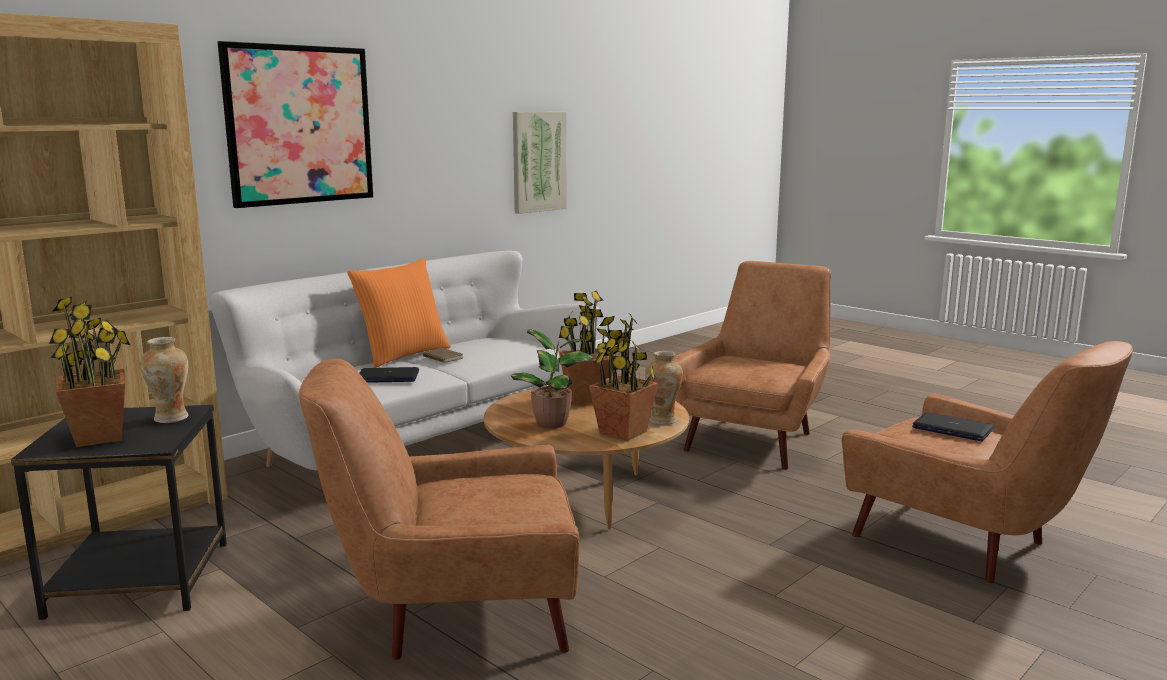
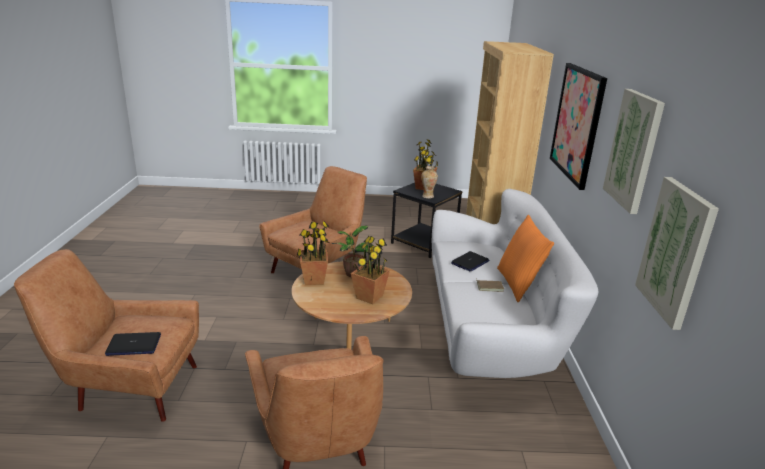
camera: 135 degrees right, 10 degrees up
vase [645,351,683,425] -> none
none -> picture [603,89,665,214]

